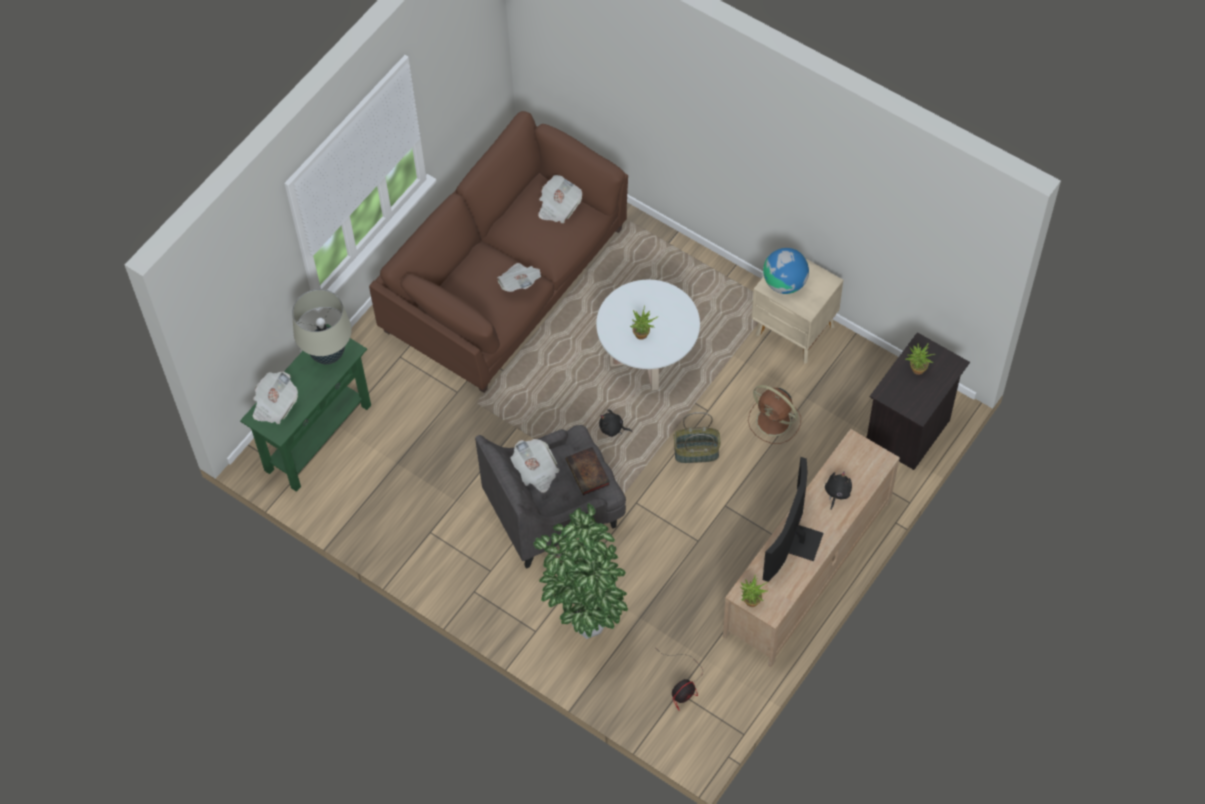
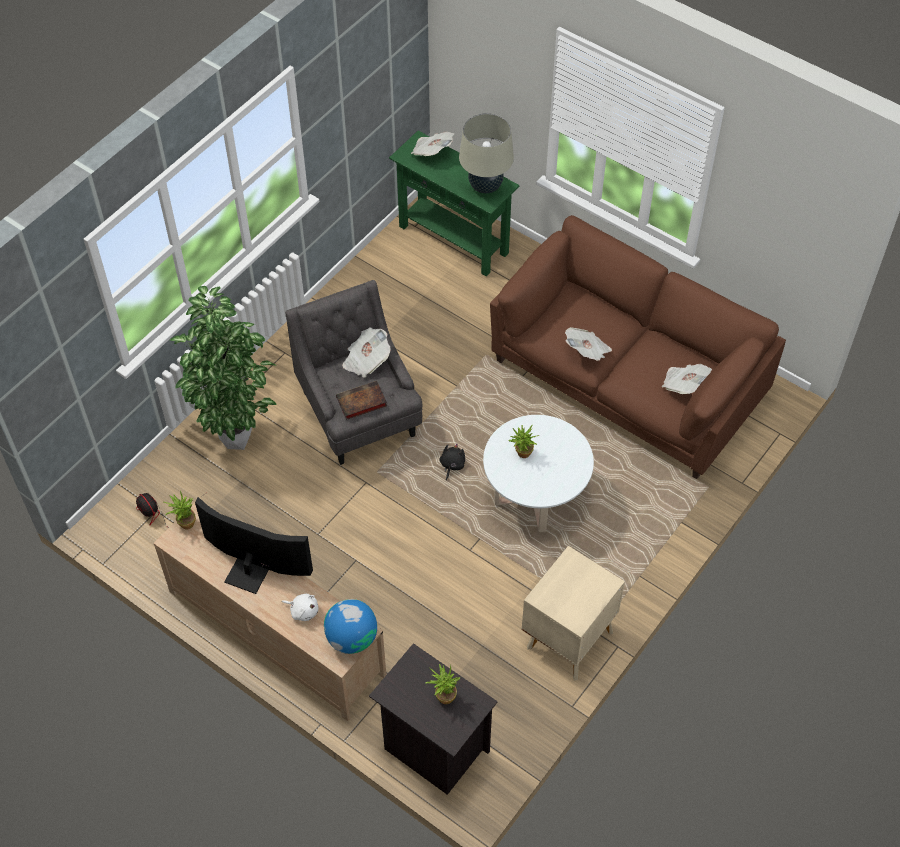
camera: 90 degrees right, 5 degrees down
basket [674,412,721,463] -> none
brown fan [748,385,801,444] -> none
globe [763,248,809,294] -> globe moved to [324,599,377,654]
black plush toy [825,472,852,509] -> white plush toy [282,594,318,621]

